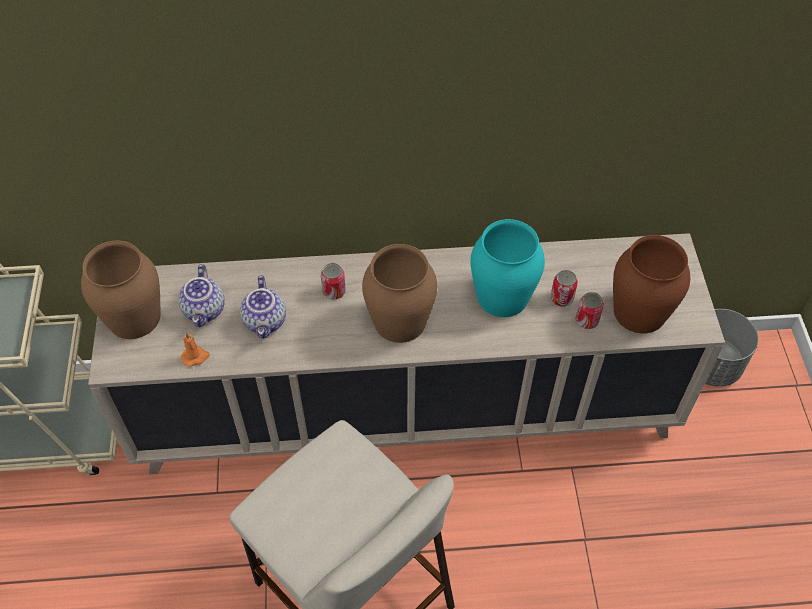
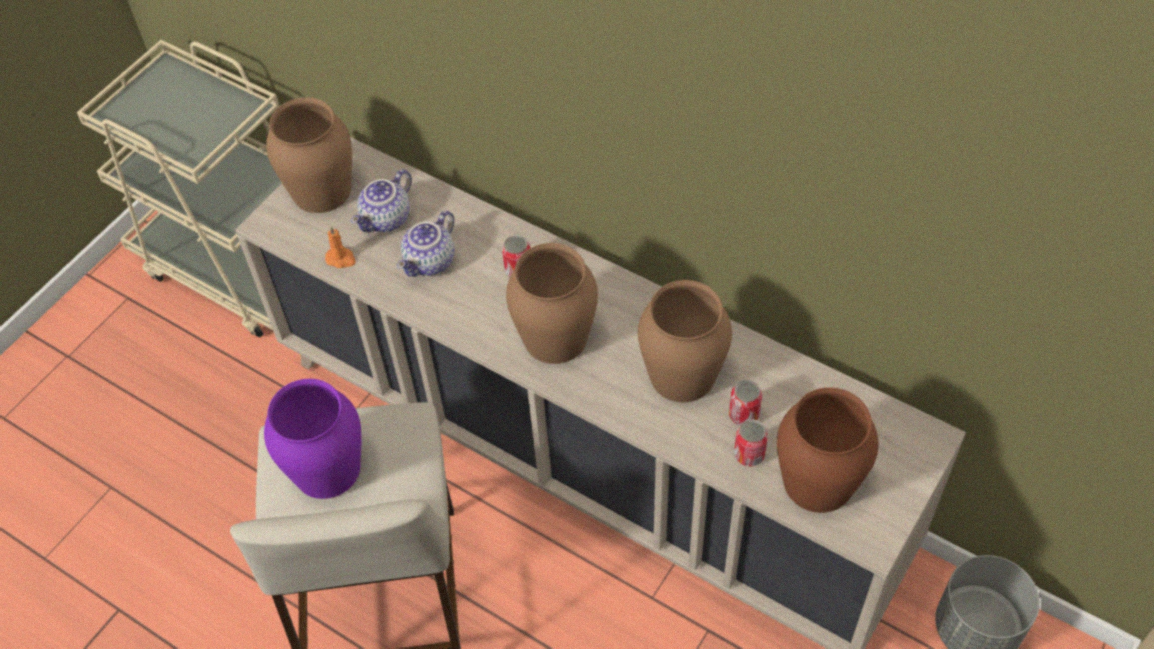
camera: 40 degrees right, 0 degrees up
turquoise vase [470,219,545,317] -> brown vase [638,280,732,402]
none -> purple vase [264,379,361,499]

